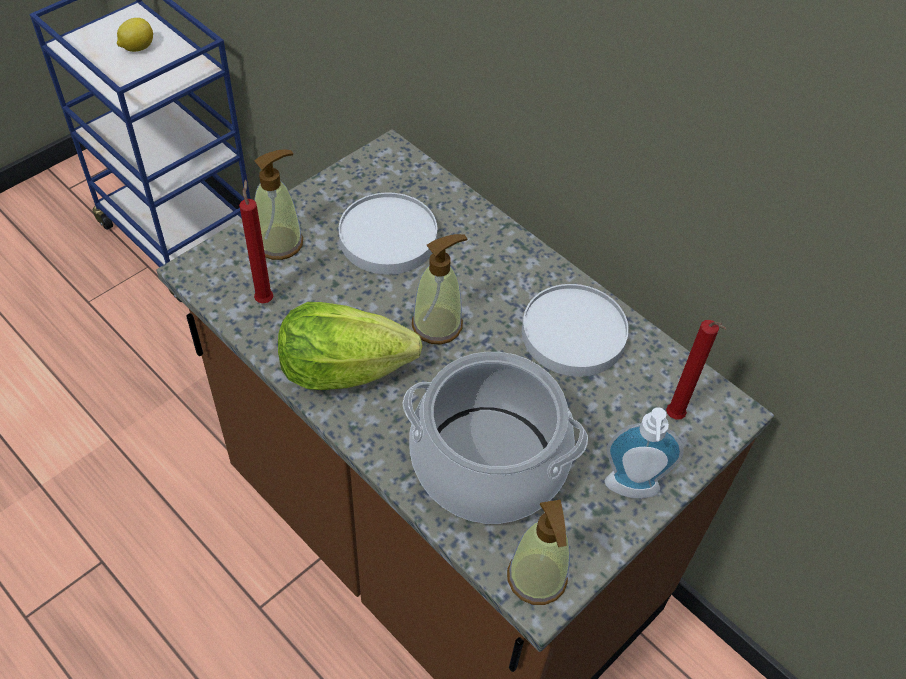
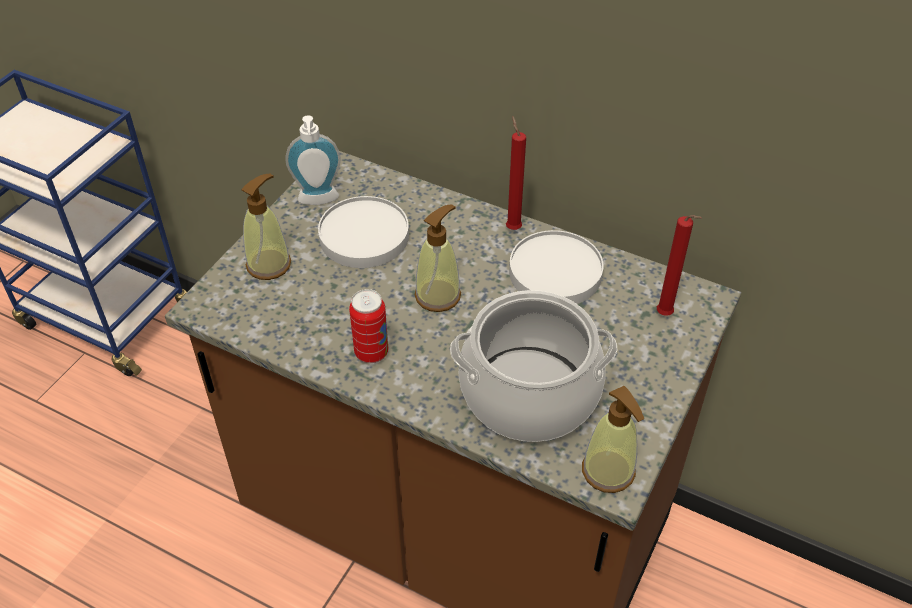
camera: 15 degrees left, 5 degrees down
lemon [117,18,153,52] -> none
red candle [239,180,273,303] -> red candle moved to [506,117,526,230]
lettuce [278,302,423,390] -> can [349,289,388,363]
soap dispenser [605,407,684,498] -> soap dispenser moved to [286,115,341,205]

